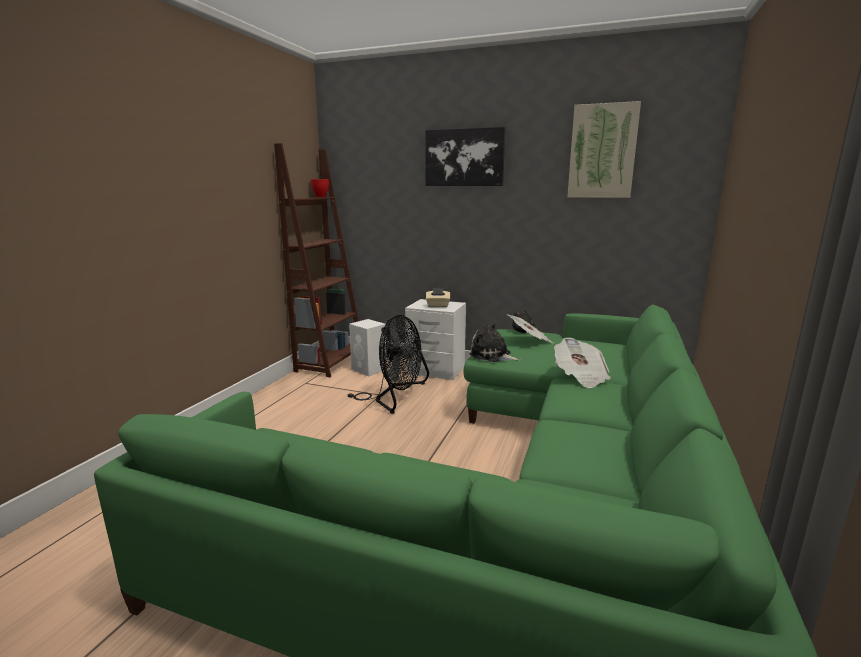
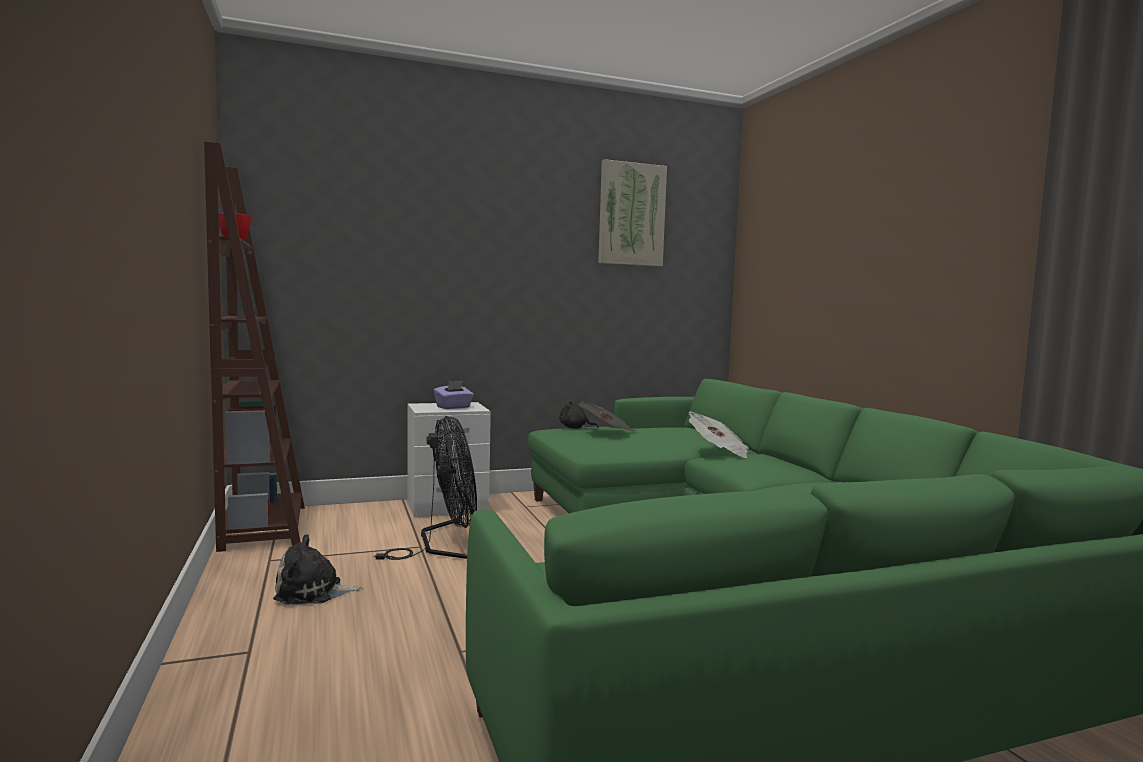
camera: 40 degrees left, 10 degrees down
white speaker [349,319,387,376] -> none
picture [425,127,506,186] -> none
beige tissue box [426,288,450,307] -> purple tissue box [433,381,474,409]
plush toy [469,321,521,362] -> plush toy moved to [273,534,363,605]

